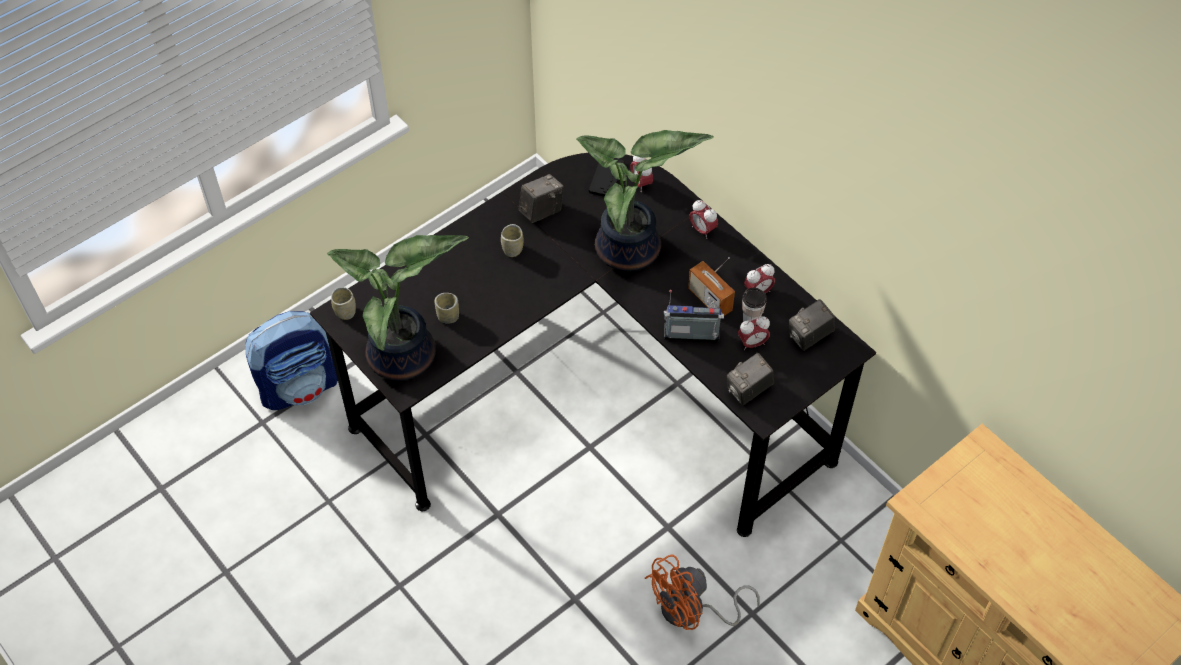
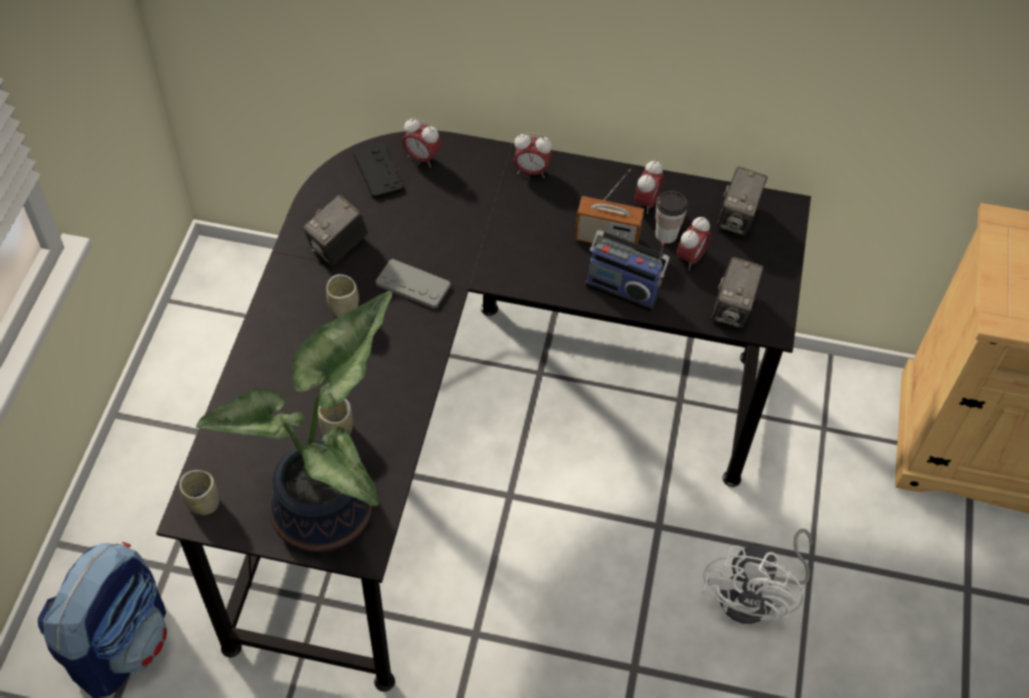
camera: 40 degrees left, 0 degrees up
camera [519,174,564,223] -> camera turned 150 degrees counterclockwise [303,195,368,266]
potted plant [576,130,714,271] -> none
orange fan [645,555,760,630] -> white fan [702,529,813,624]
radio [664,290,724,342] -> radio turned 120 degrees counterclockwise [585,230,670,312]
none -> grey game controller [376,259,451,309]

